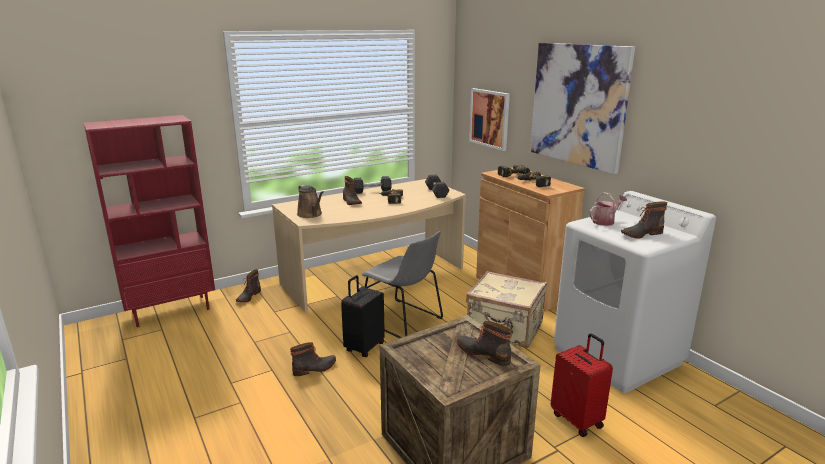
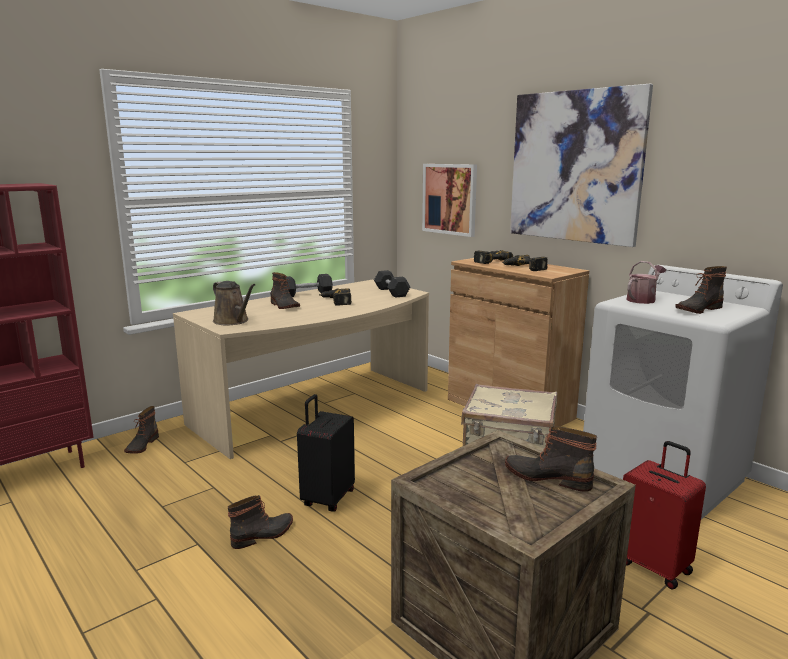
camera: 10 degrees left, 5 degrees down
grey chair [362,231,443,338] -> none

